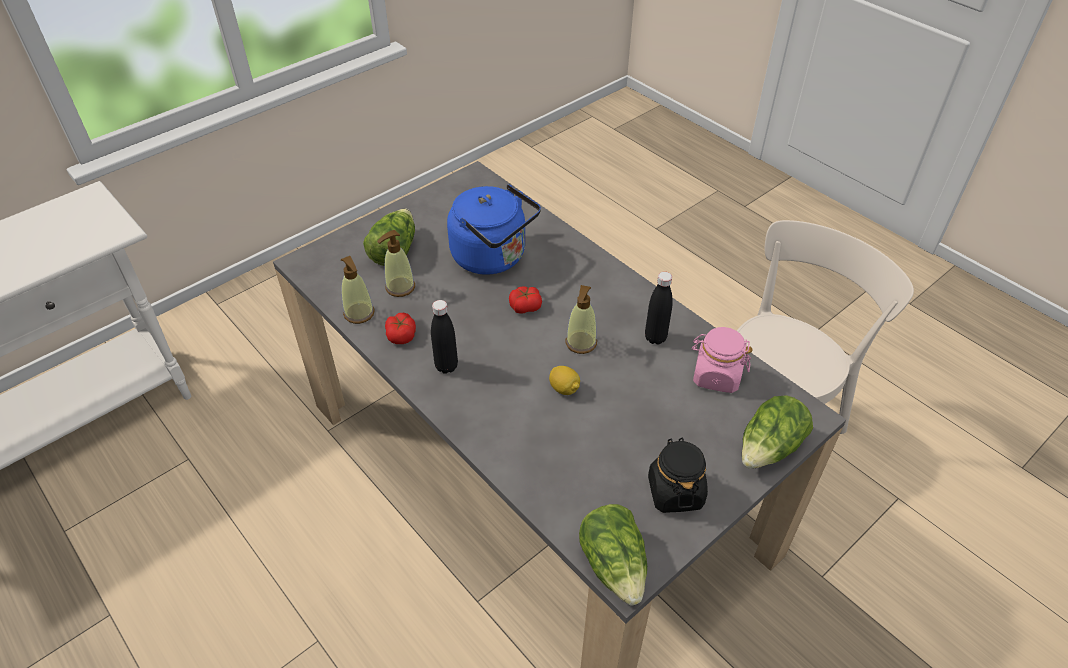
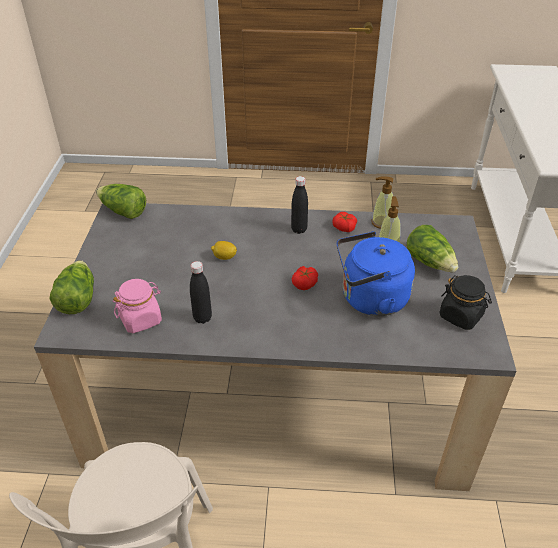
camera: 135 degrees right, 5 degrees down
soap dispenser [565,285,597,354] -> none
black jar [648,438,708,513] -> black jar moved to [439,275,492,330]

